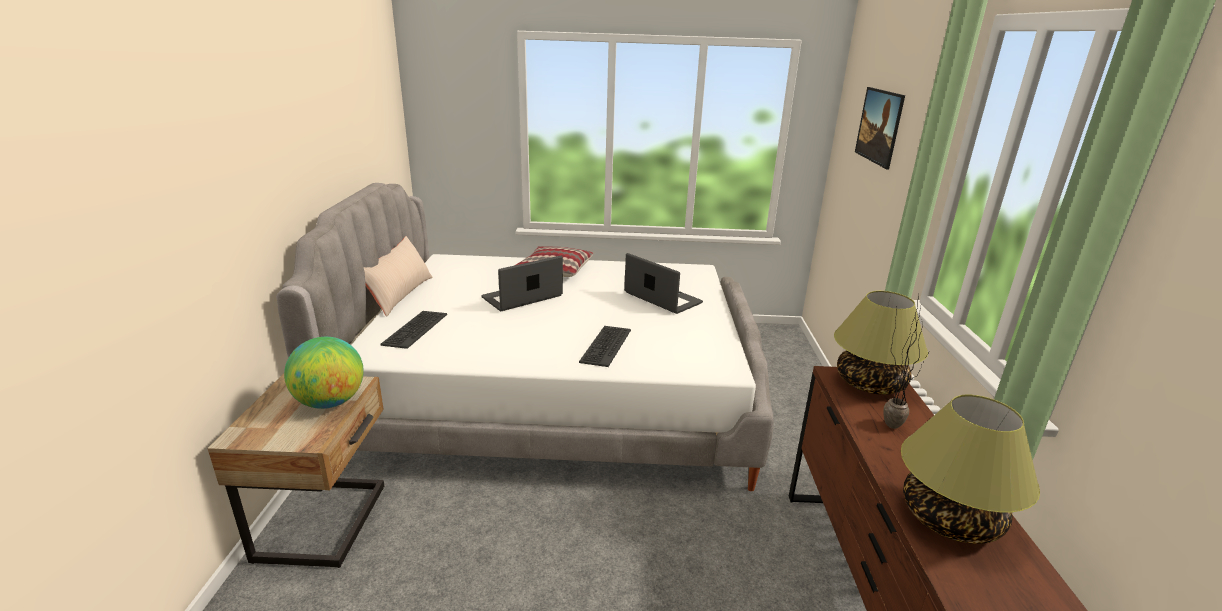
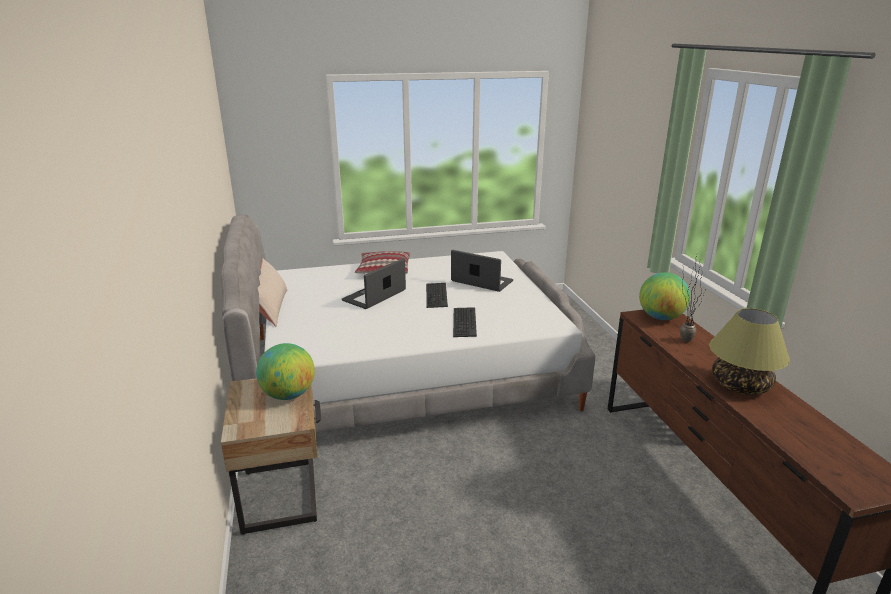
camera: 15 degrees left, 0 degrees up
keyboard [381,311,447,349] -> keyboard moved to [426,283,448,308]
table lamp [834,291,928,395] -> globe [639,272,690,320]
picture [855,87,905,170] -> none

